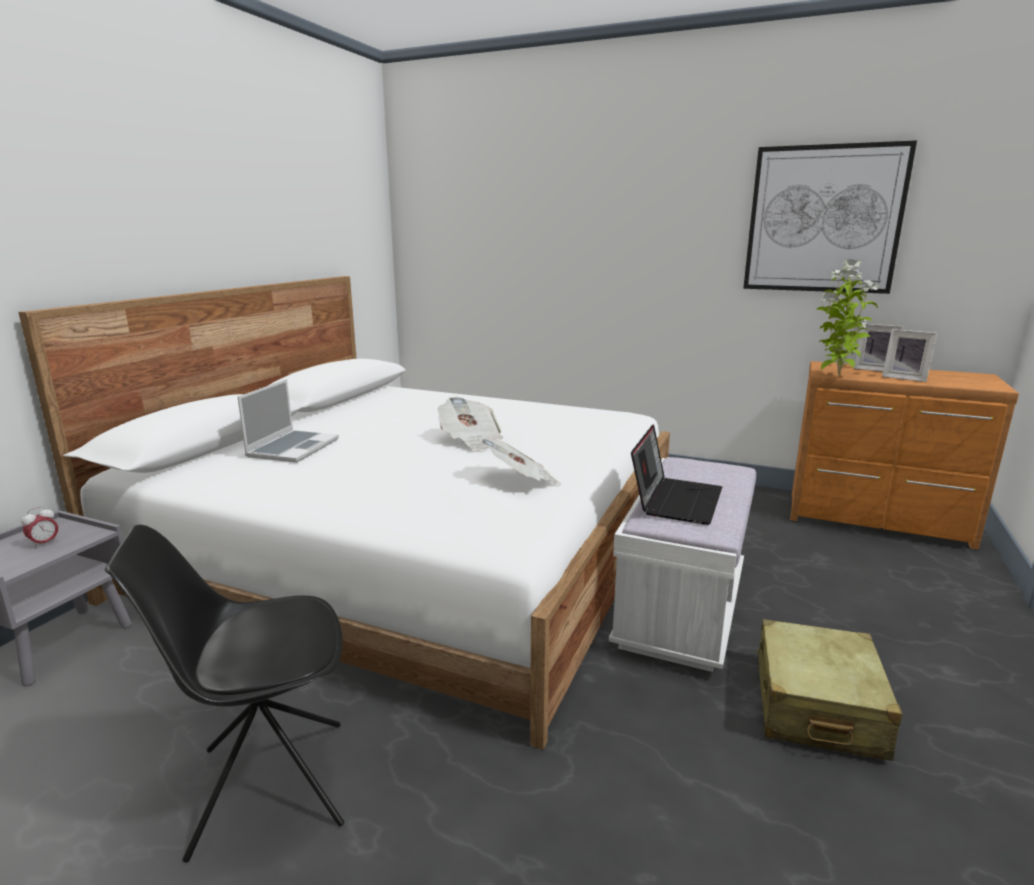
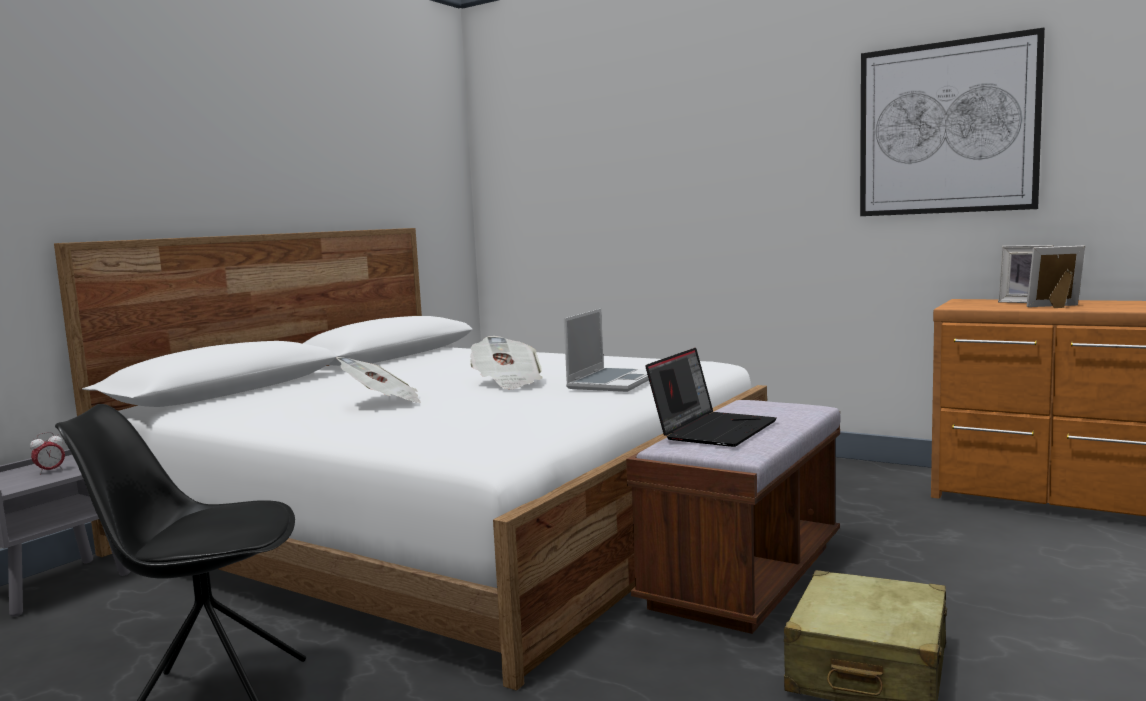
camera: 10 degrees right, 10 degrees down
laptop [238,379,339,463] -> laptop moved to [564,308,649,392]
newspaper [479,439,561,484] -> newspaper moved to [336,357,421,403]
white bench [609,457,756,672] -> brown bench [626,400,841,634]
potted plant [816,259,880,376] -> none
picture frame [882,329,937,382] -> picture frame turned 135 degrees clockwise [1027,246,1085,308]

